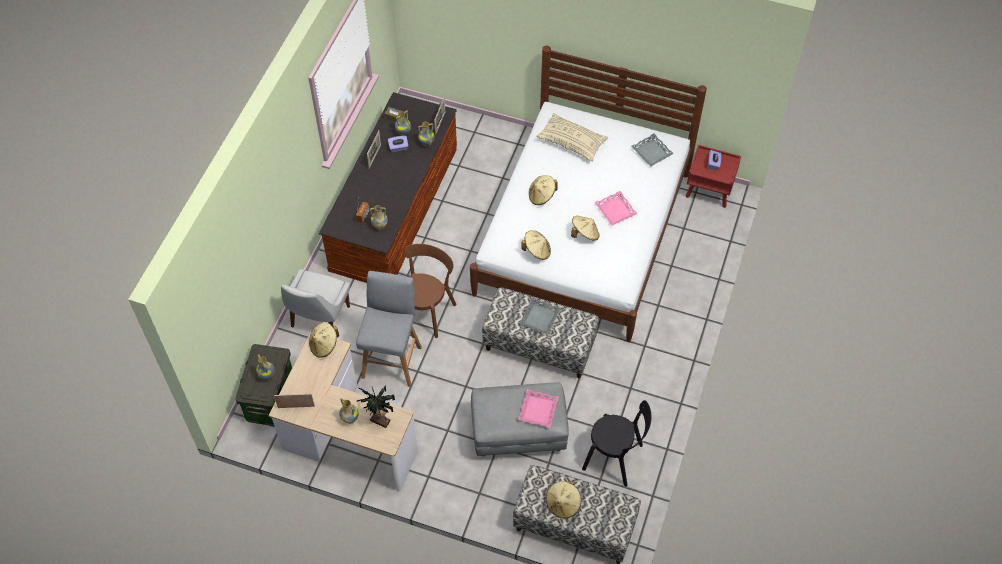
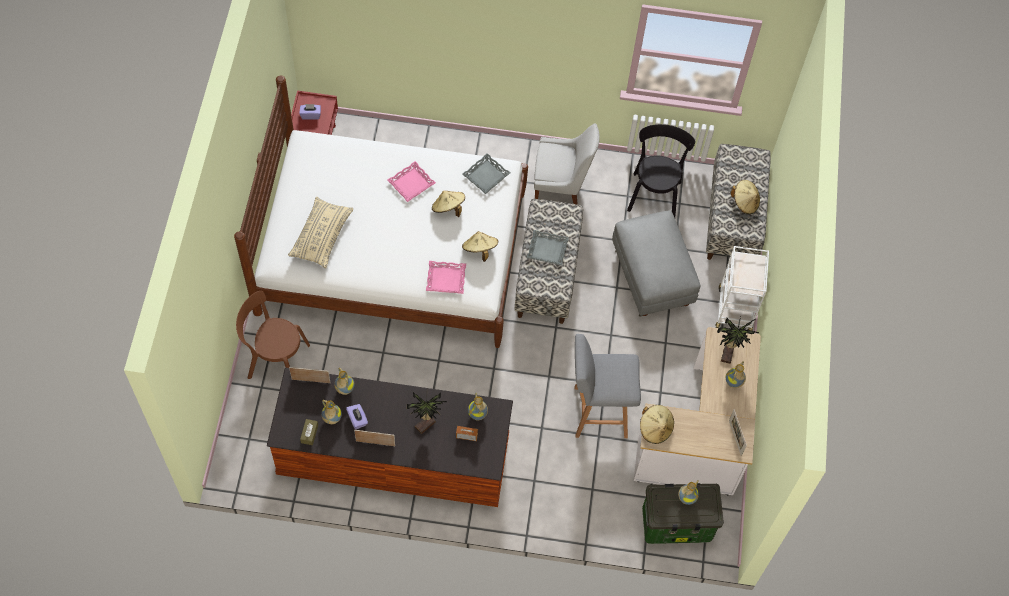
camera: 105 degrees left, 5 degrees up
white chair [281,269,350,328] -> white chair moved to [534,123,600,205]
brown chair [405,244,457,338] -> brown chair moved to [236,291,310,379]
pink tray [518,389,559,428] -> pink tray moved to [426,261,466,294]
beige hat [529,175,558,205] -> none
grey tray [631,133,674,167] -> grey tray moved to [462,153,510,194]
none -> potted plant [407,392,447,434]
none -> white cart [715,246,769,331]

